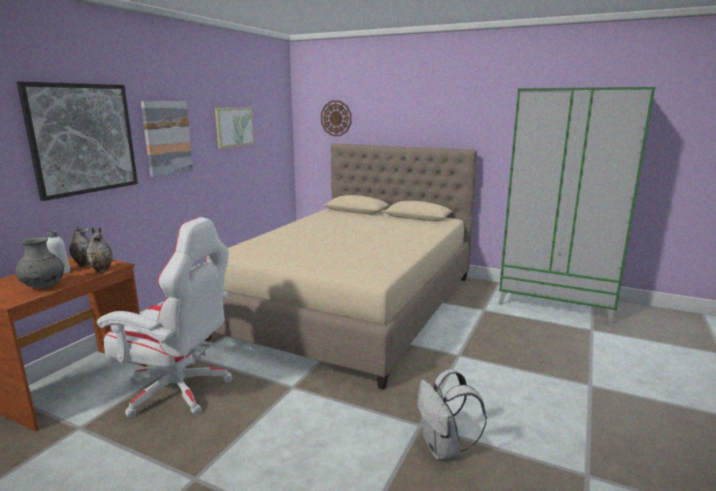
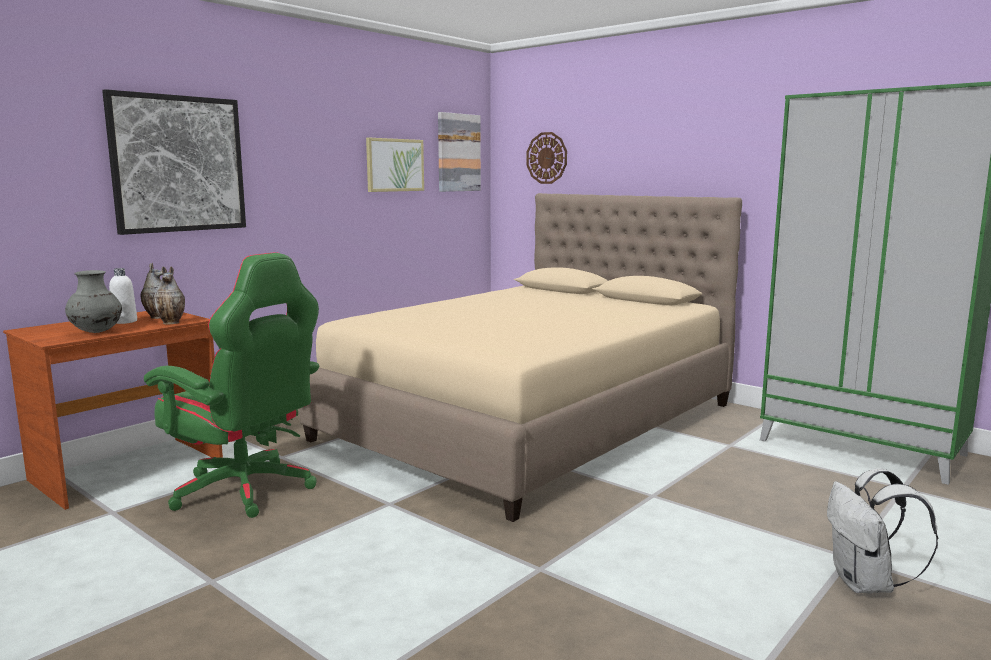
camera: 15 degrees right, 5 degrees down
white office chair [97,217,233,418] -> green office chair [144,252,319,518]
picture [141,101,193,177] -> picture moved to [438,112,481,192]
white backpack [418,369,487,460] -> white backpack moved to [827,468,939,594]

